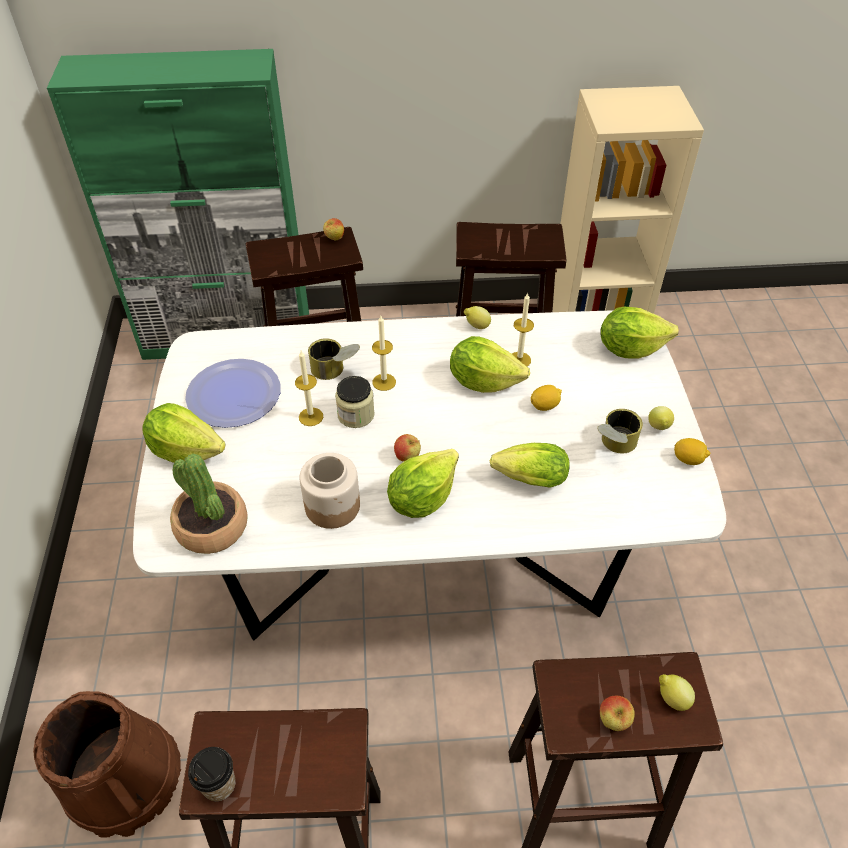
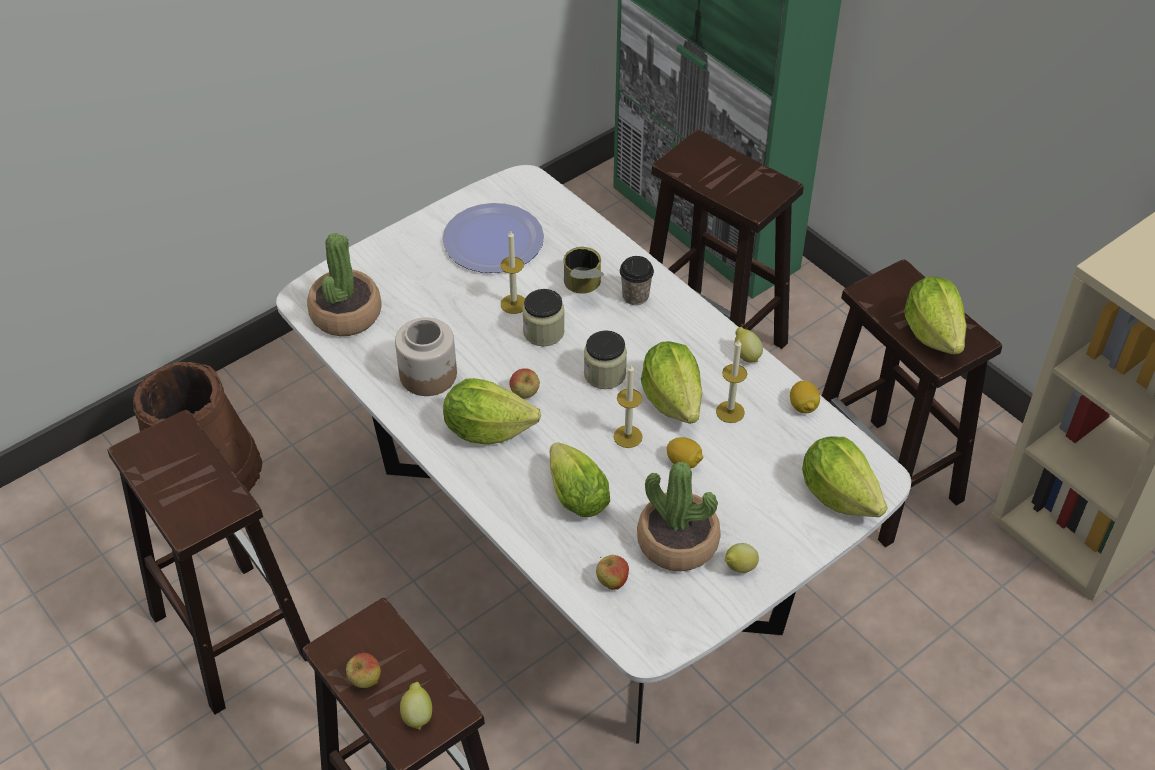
camera: 55 degrees right, 0 degrees up
lettuce [142,403,226,463] -> lettuce moved to [904,277,967,354]
cup [188,747,236,801] -> cup moved to [620,256,654,305]
apple [323,218,344,240] -> apple moved to [596,555,629,590]
candle [372,316,396,391] -> candle moved to [614,365,643,448]
can [597,409,643,453] -> potted plant [637,461,721,571]
lemon [674,438,710,465] -> lemon moved to [790,381,820,414]
none -> jar [584,330,627,389]

